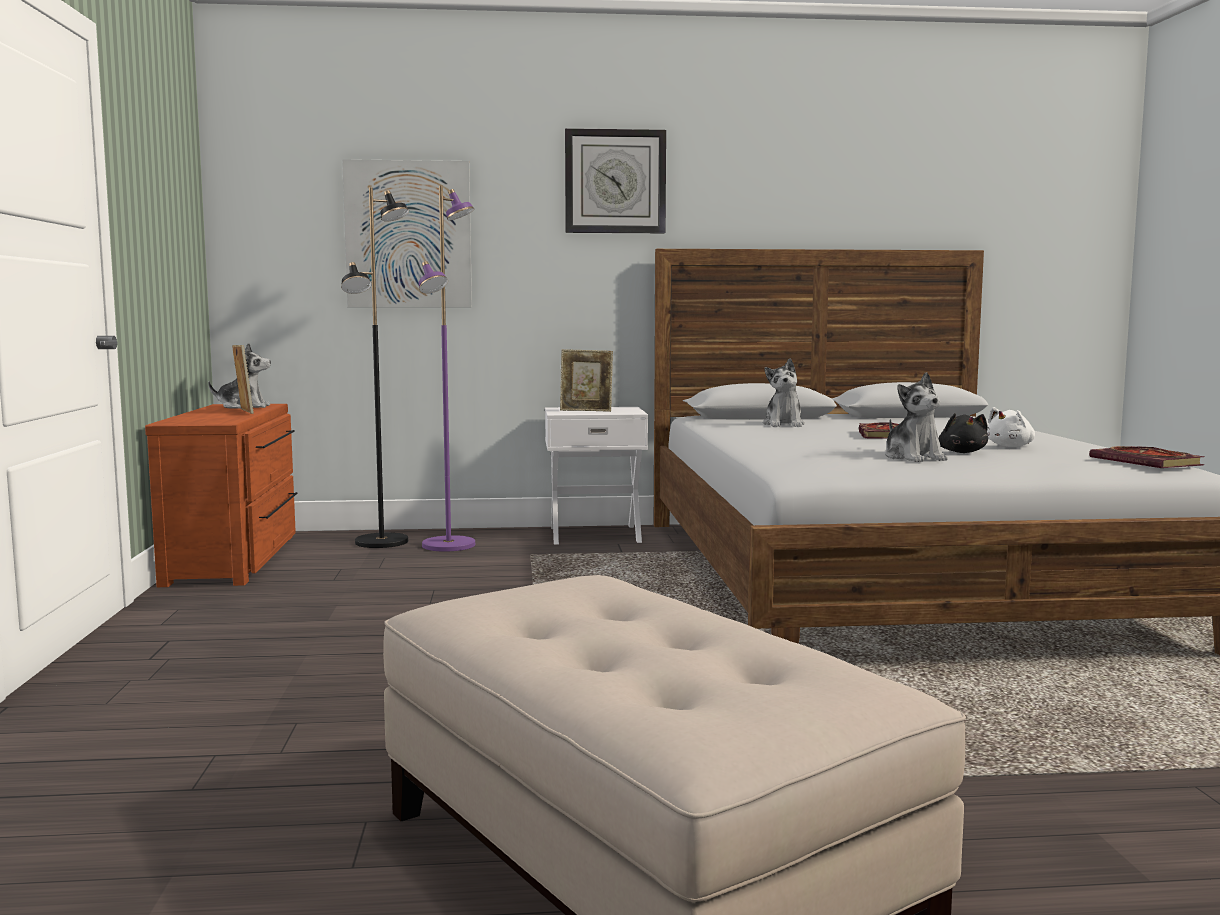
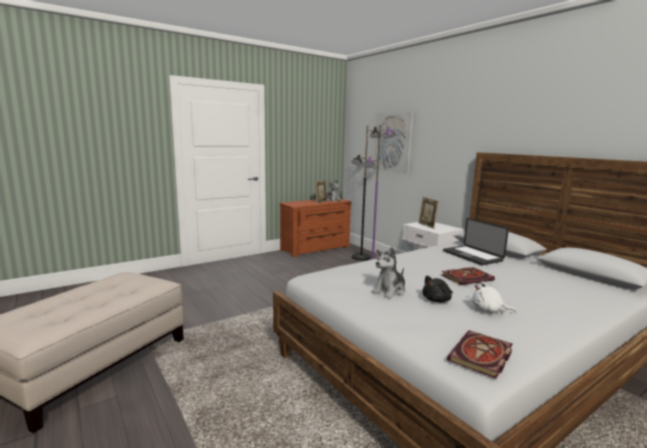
camera: 60 degrees right, 5 degrees up
wall clock [565,128,666,233] -> none
plush toy [763,359,805,427] -> laptop [443,218,509,265]

